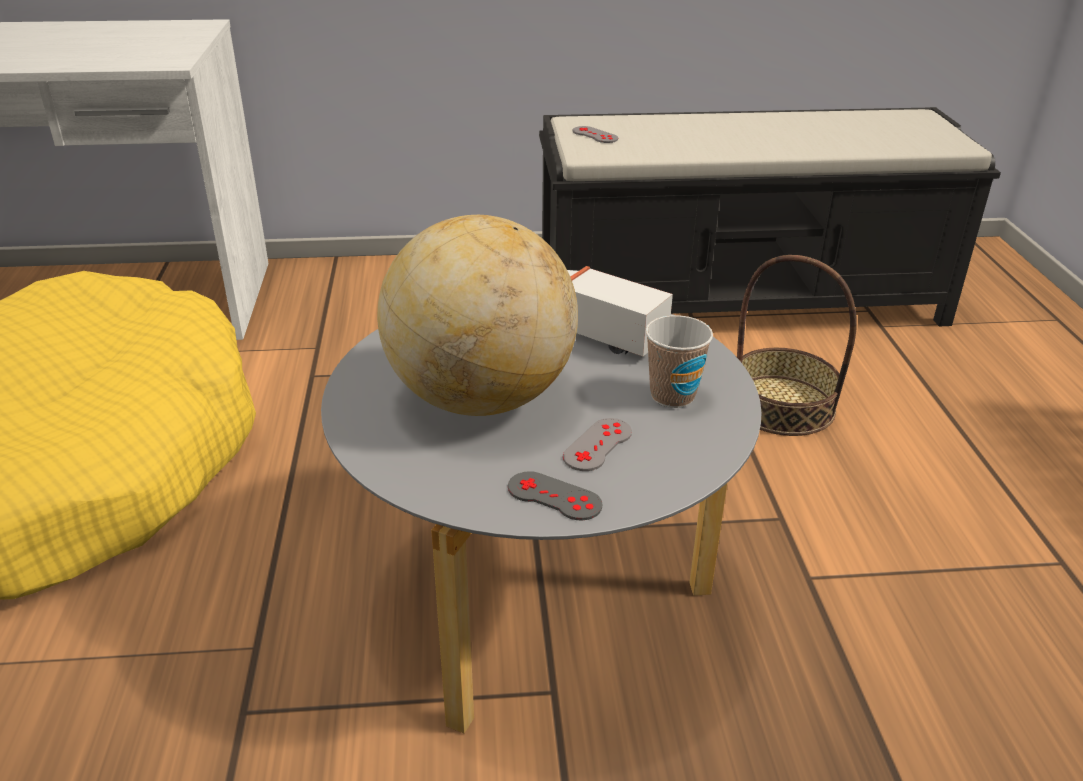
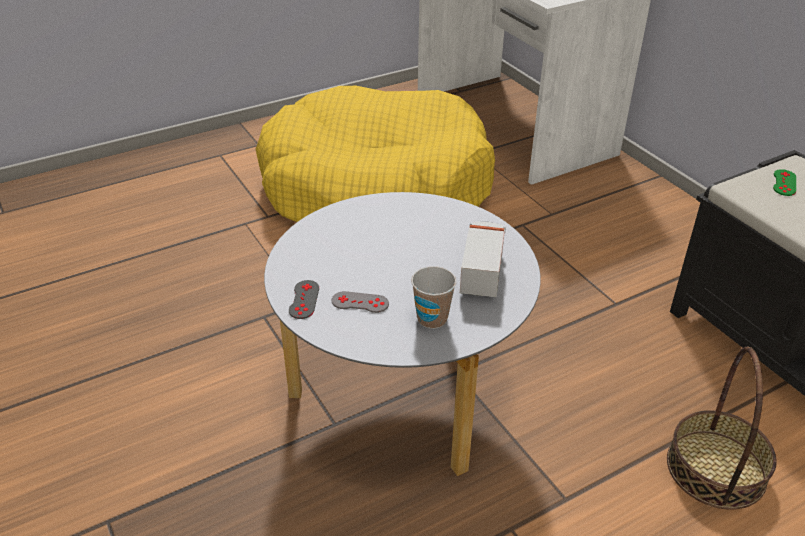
camera: 65 degrees right, 5 degrees up
globe [377,215,578,416] -> none
grey game controller [573,126,618,143] -> green game controller [773,169,796,196]

